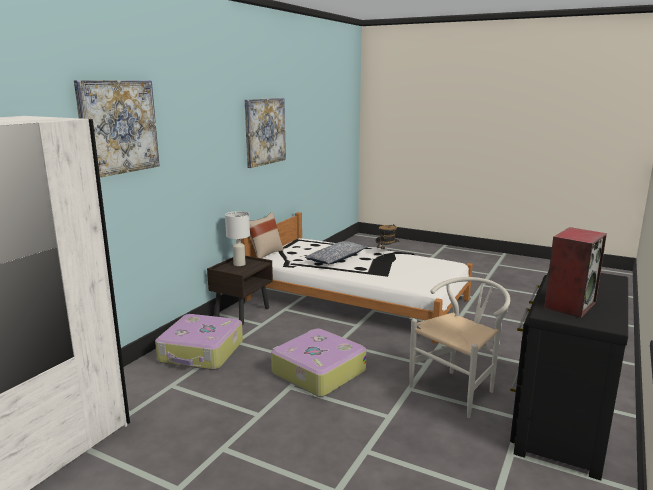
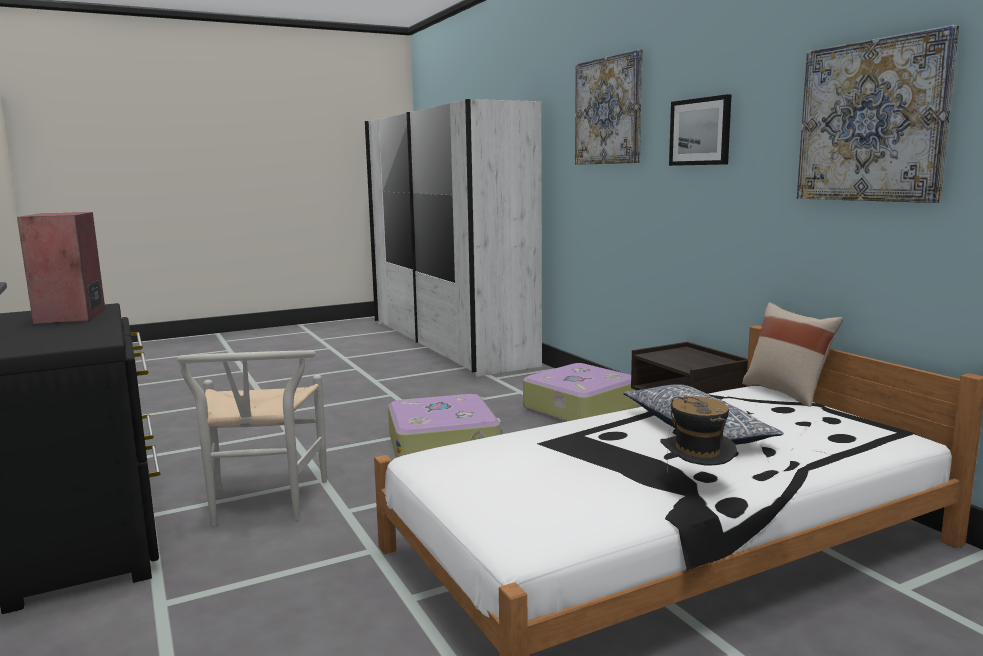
camera: 125 degrees right, 5 degrees down
white table lamp [225,211,250,266] -> none
none -> picture [669,94,731,166]

